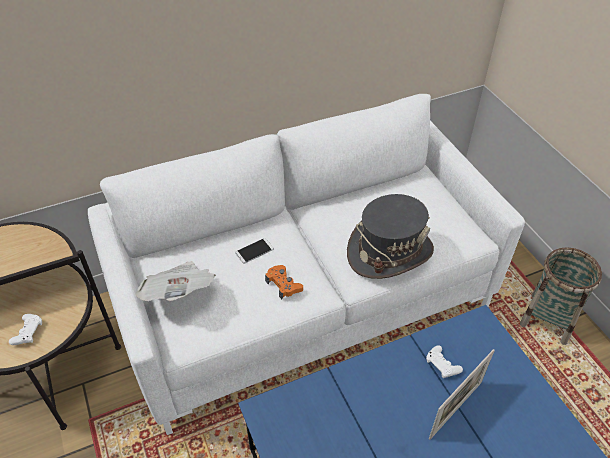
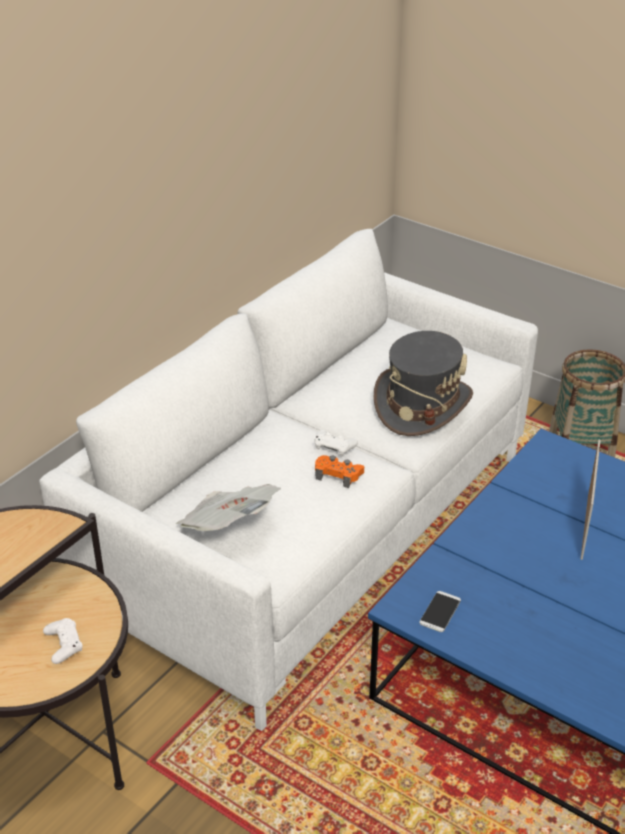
camera: 30 degrees left, 10 degrees down
phone [235,238,274,264] -> phone moved to [419,591,461,632]
white game controller [426,345,463,378] -> white game controller moved to [315,430,358,456]

